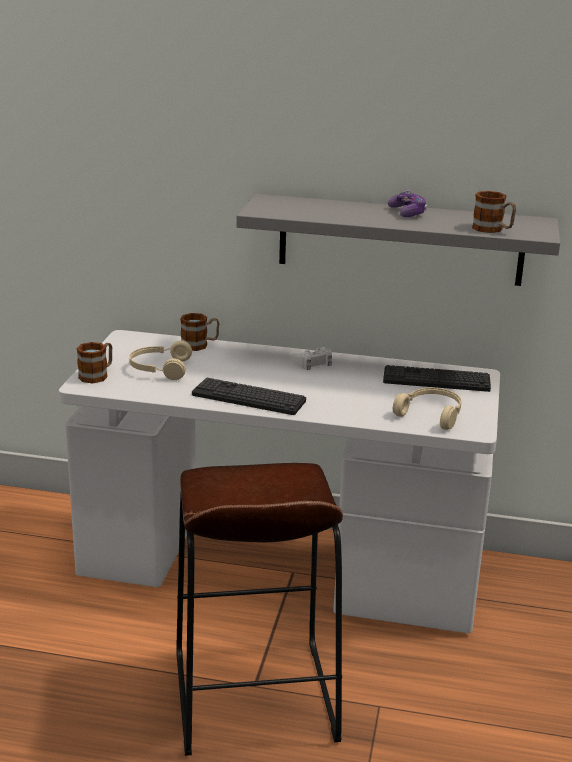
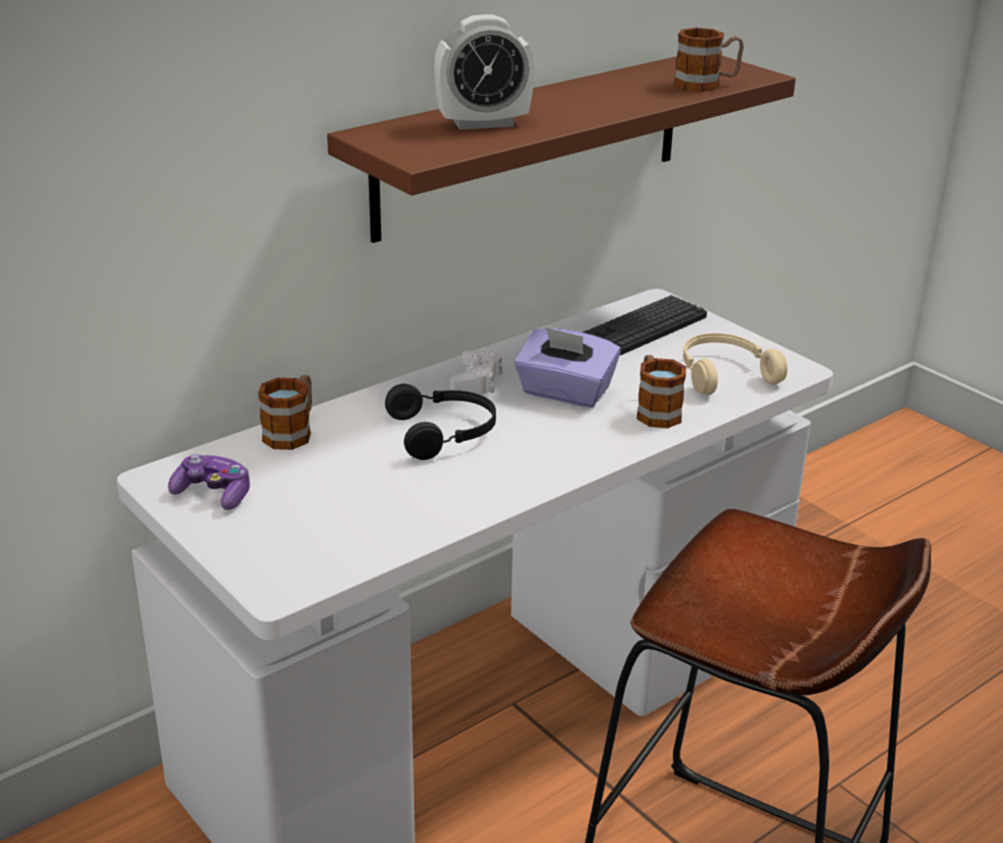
camera: 50 degrees left, 5 degrees up
mug [77,342,112,383] -> mug moved to [637,355,686,428]
beige headphones [129,340,192,380] -> none
keyboard [192,377,306,415] -> none
grey shelf [236,194,560,286] -> brown shelf [327,56,796,243]
game controller [388,190,427,217] -> game controller moved to [168,454,250,510]
none -> black headphones [385,384,496,460]
none -> alarm clock [434,14,535,130]
none -> purple tissue box [514,327,621,408]

